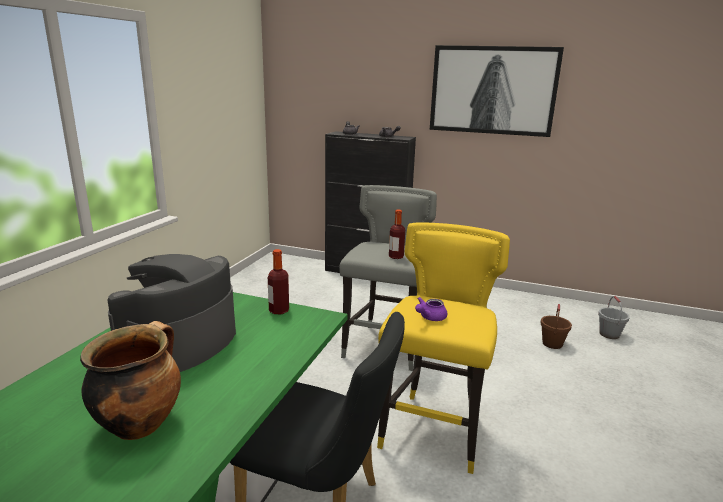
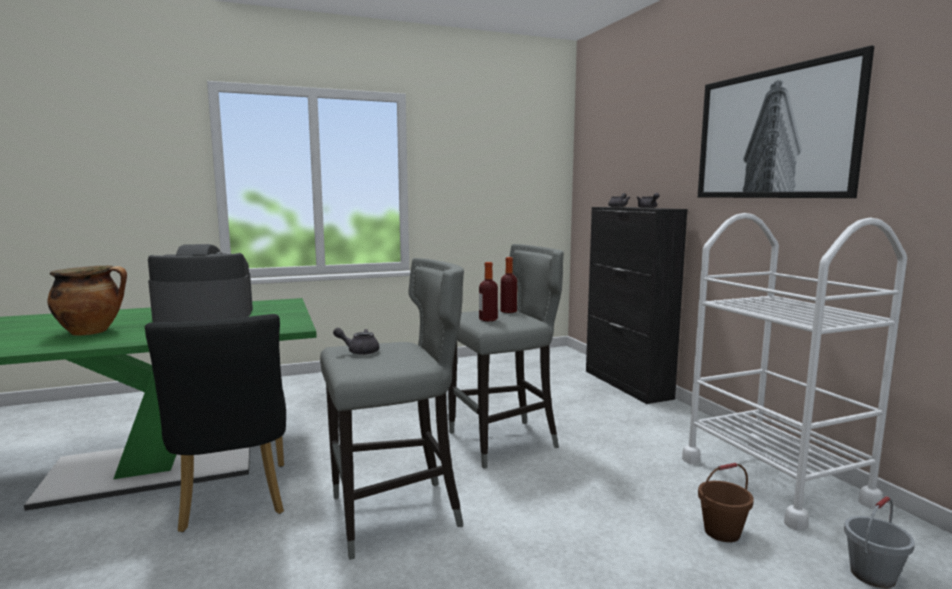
camera: 50 degrees right, 10 degrees down
bottle [268,249,289,314] -> bottle moved to [500,257,517,313]
yellow stool [377,222,510,474] -> grey stool [320,258,464,560]
purple teapot [415,297,447,321] -> grey teapot [333,328,379,355]
none -> white cart [682,213,907,531]

